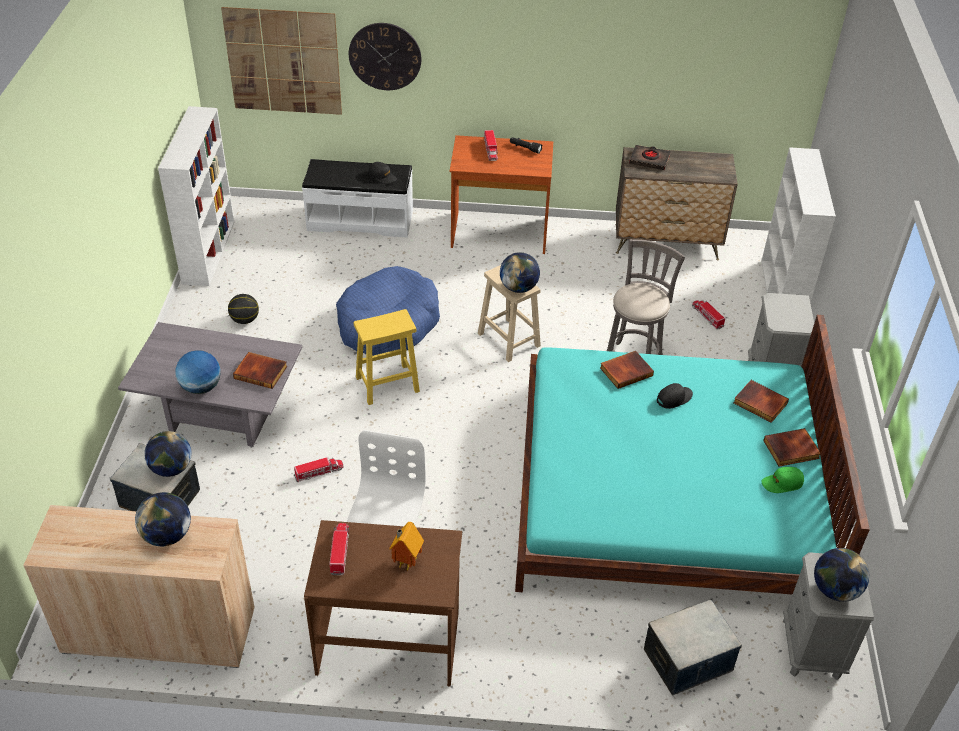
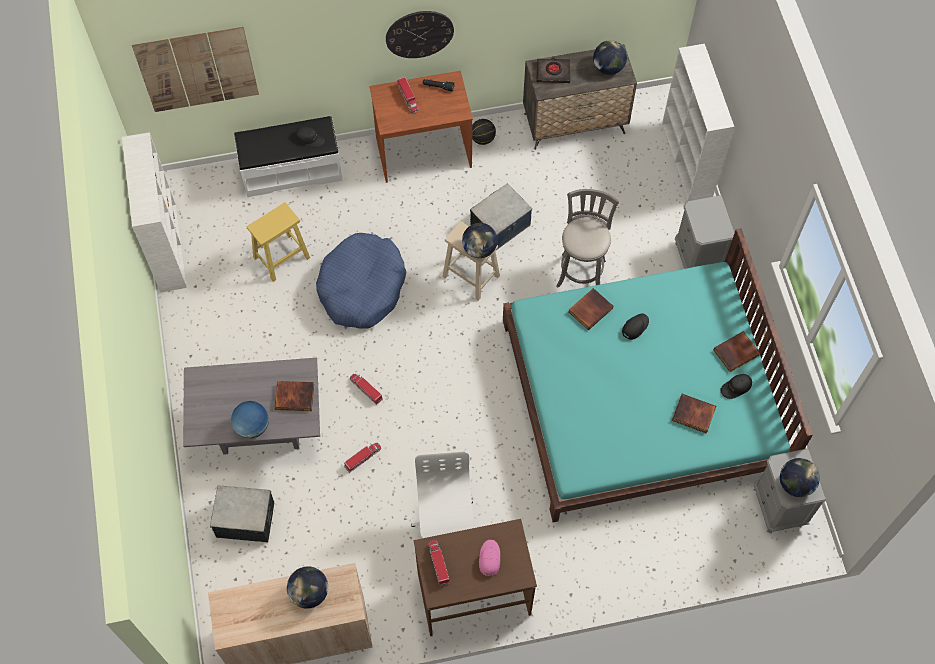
camera: 15 degrees left, 20 degrees up
globe [144,431,192,477] -> globe moved to [593,40,627,75]
basketball [228,294,259,324] -> basketball moved to [472,119,496,145]
wall clock [349,23,421,90] -> wall clock moved to [386,11,454,58]
yellow stool [354,309,420,405] -> yellow stool moved to [247,202,310,282]
toy house [389,522,424,571] -> pink cap [479,540,500,576]
storage box [644,600,742,695] -> storage box moved to [470,184,532,250]
toy truck [692,300,725,329] -> toy truck moved to [350,374,383,405]
book [734,380,789,423] -> book moved to [672,394,716,434]
green cap [761,467,804,493] -> black cap [720,374,752,399]

